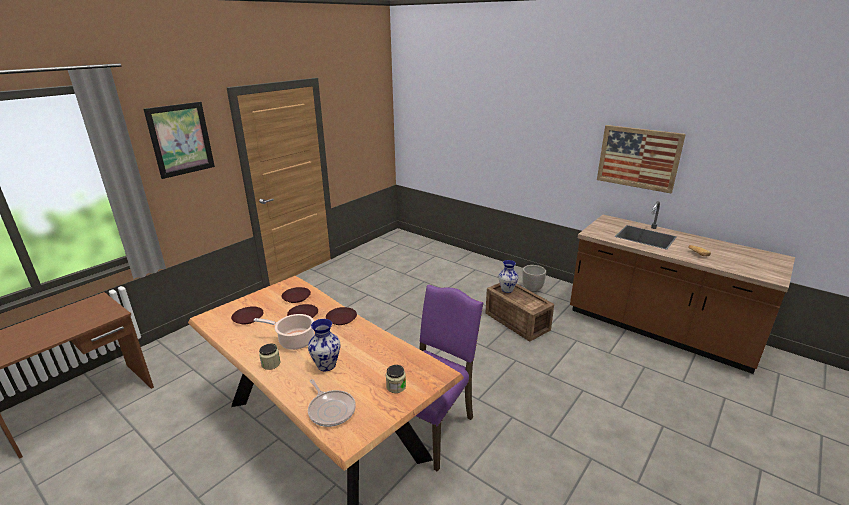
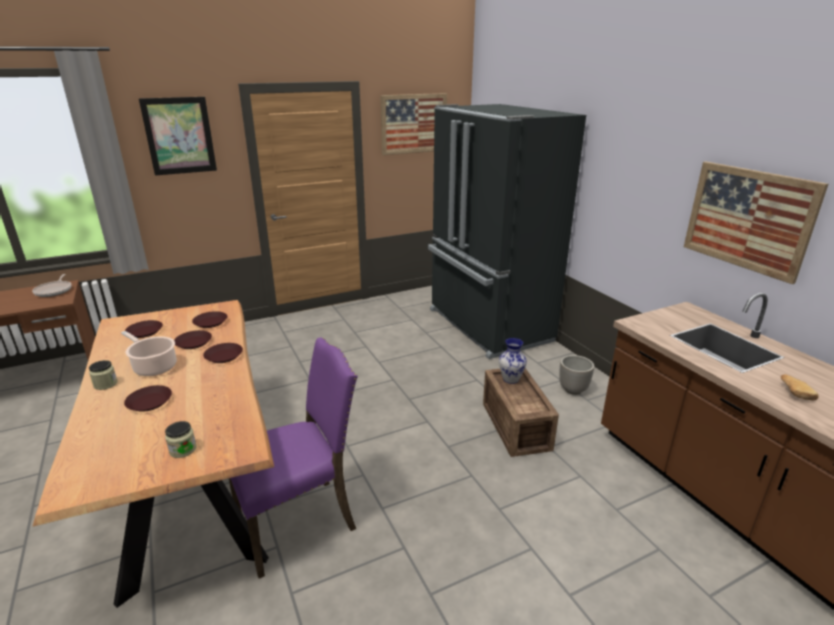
camera: 25 degrees right, 0 degrees up
vase [308,319,340,372] -> brown plate [124,385,172,412]
frying pan [308,379,356,427] -> frying pan moved to [32,274,72,297]
none -> picture [380,93,447,155]
none -> black fridge [428,104,586,359]

